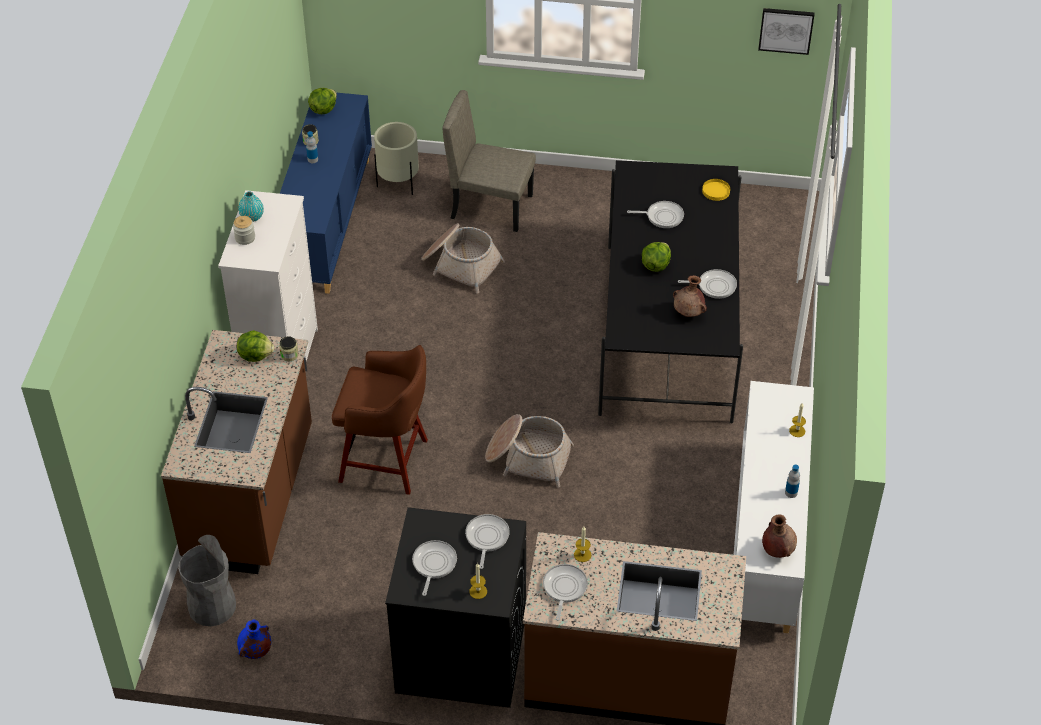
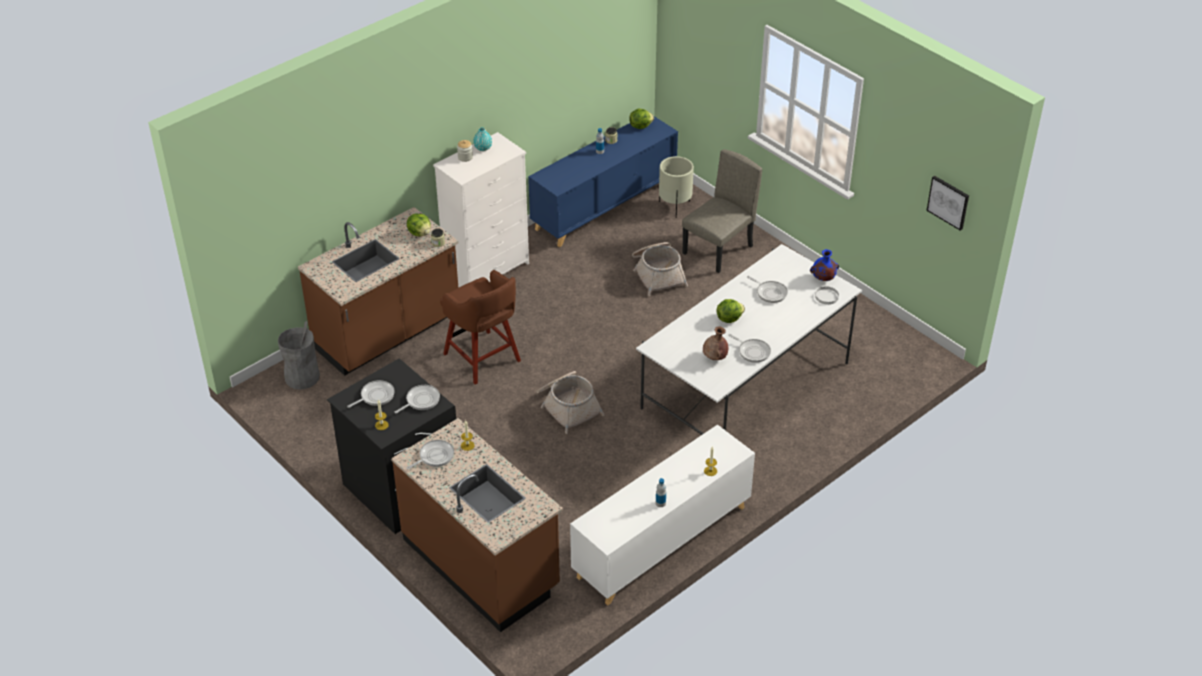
camera: 40 degrees right, 5 degrees down
blue vase [237,619,271,659] -> blue vase moved to [810,249,839,281]
beige chair [442,90,536,232] -> beige chair turned 75 degrees clockwise [682,149,762,273]
black dining table [598,160,743,423] -> white dining table [636,244,862,435]
yellow plate [702,179,730,201] -> white plate [815,286,839,305]
brown vase [762,515,797,558] -> none

